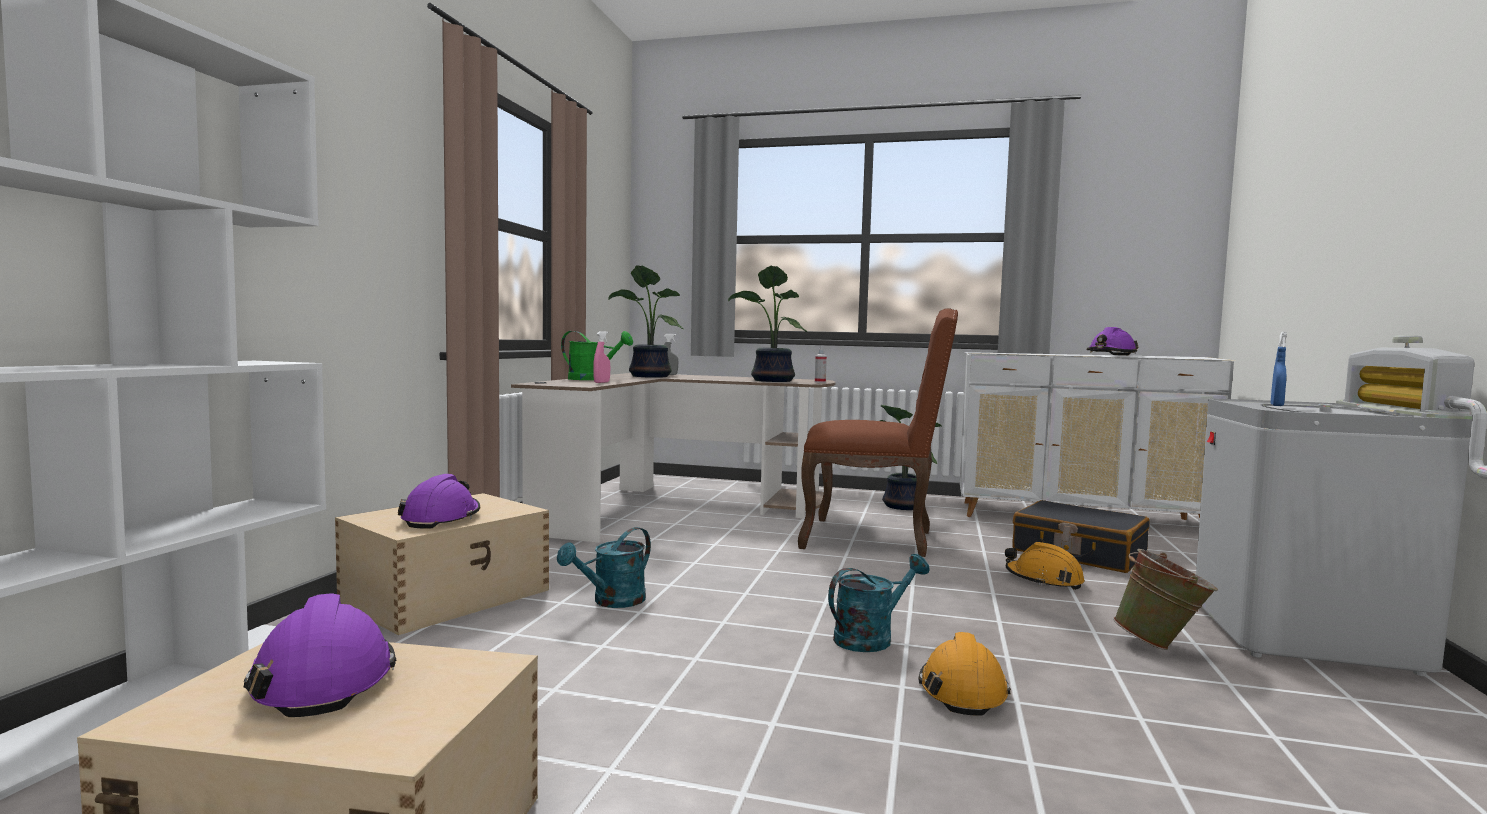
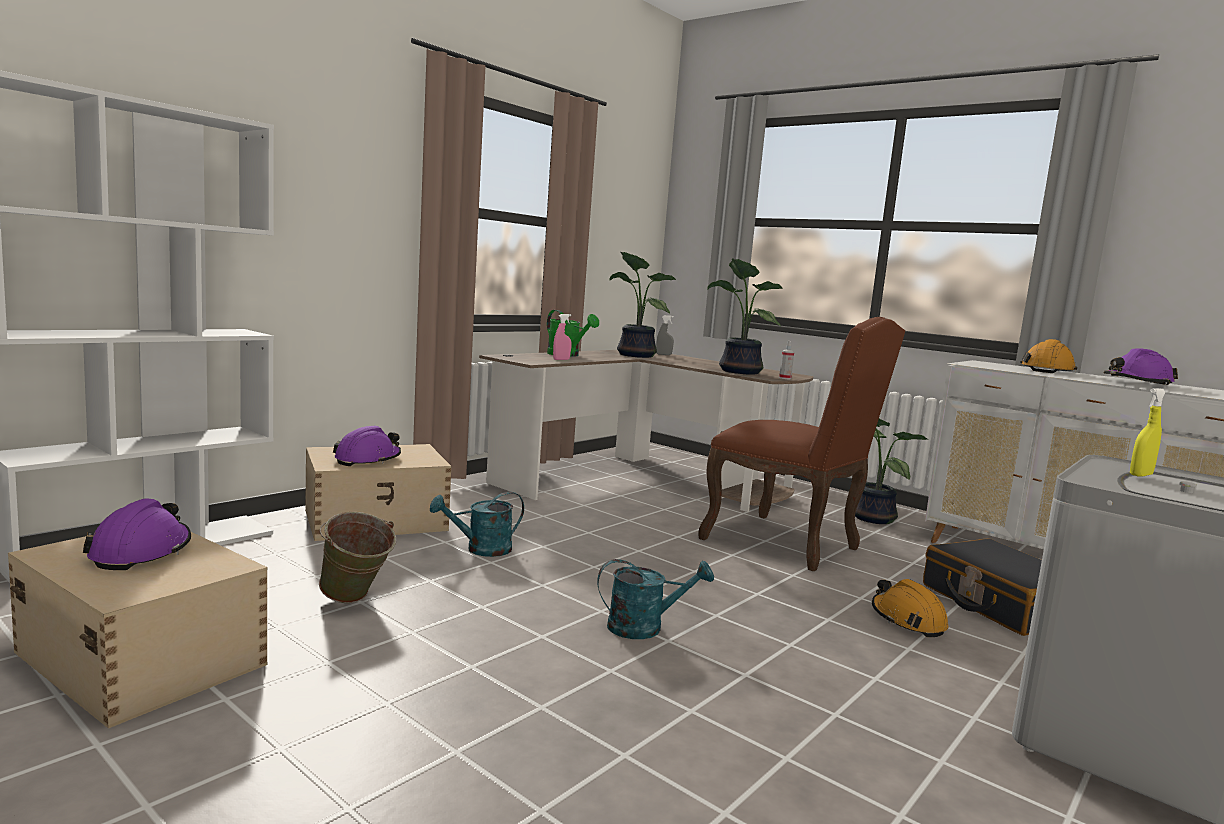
camera: 25 degrees right, 5 degrees up
orange hard hat [918,632,1011,716] -> orange hard hat moved to [1020,339,1077,373]
green bucket [1113,549,1218,650] -> green bucket moved to [319,512,396,603]
blue spray bottle [1270,332,1287,406] -> yellow spray bottle [1130,388,1166,477]

